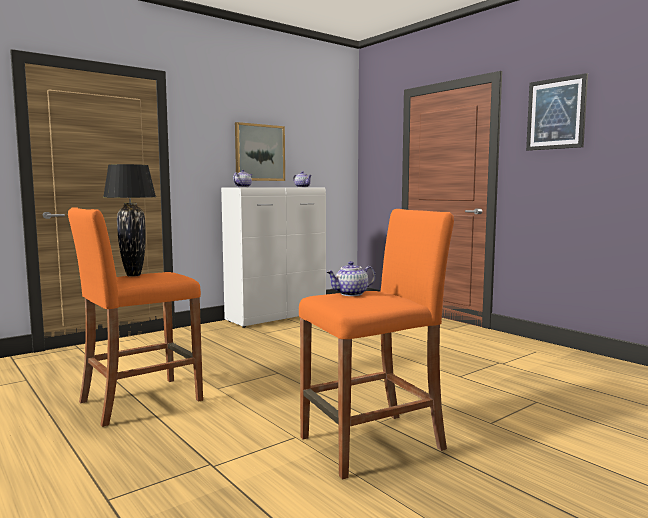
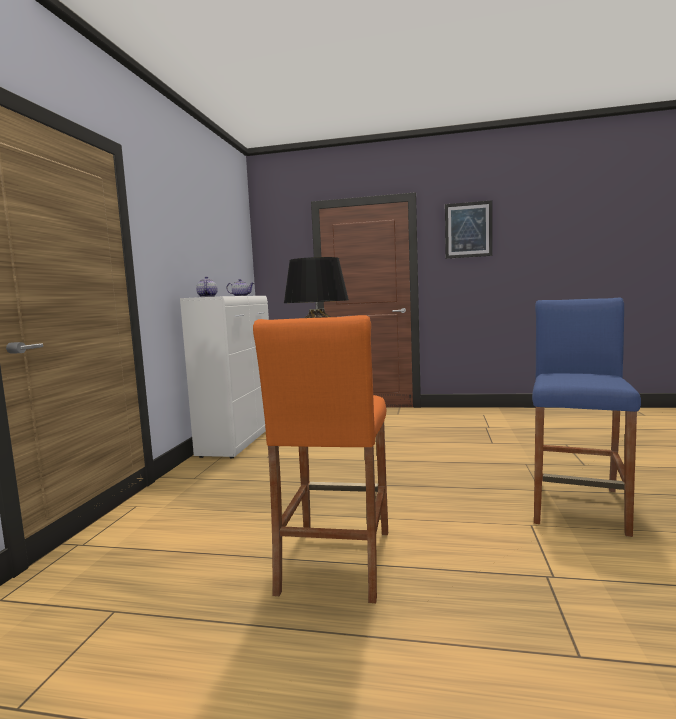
camera: 40 degrees left, 0 degrees up
picture [235,122,285,181] -> none
orange stool [299,209,454,480] -> blue stool [532,297,641,537]
teapot [326,261,376,296] -> none

